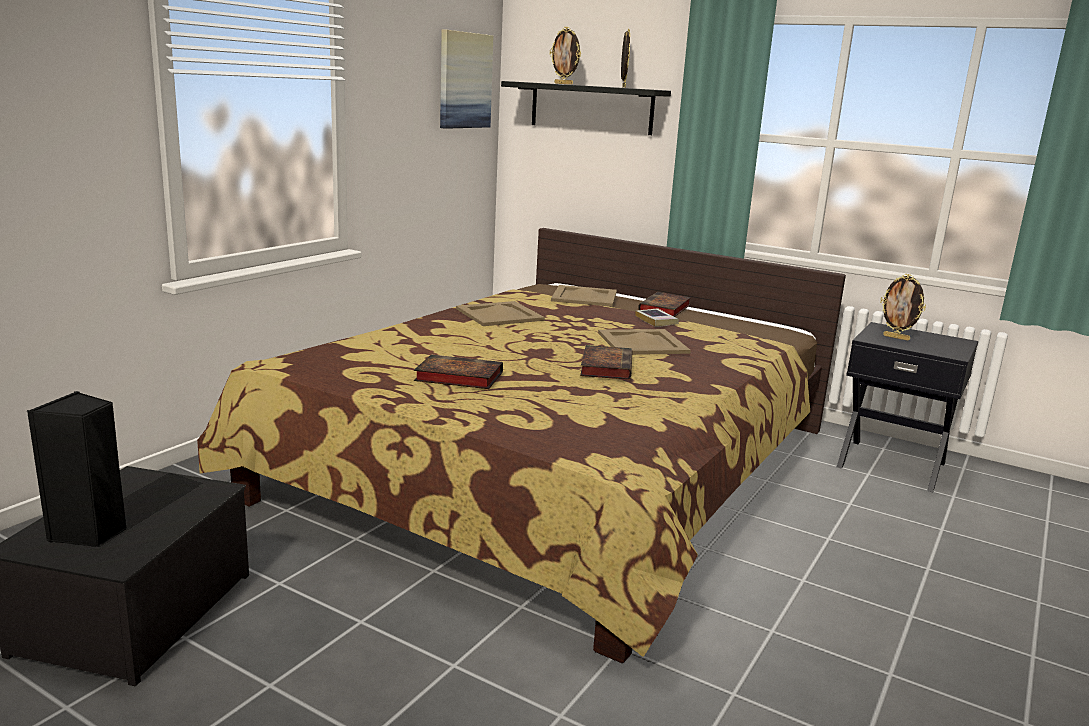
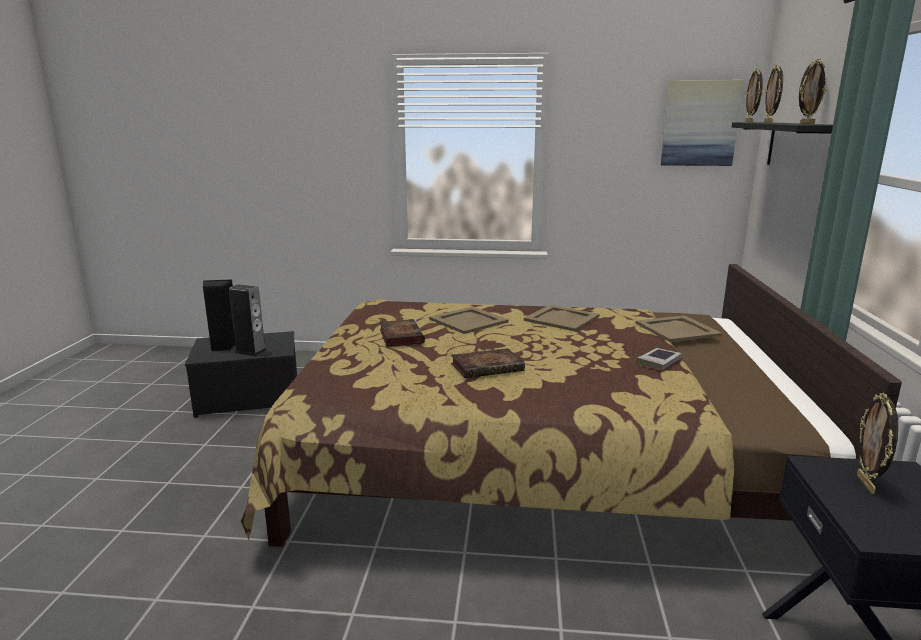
camera: 65 degrees right, 0 degrees up
beige tray [598,329,691,355] -> beige tray moved to [429,306,509,334]
book [638,292,691,317] -> none
none -> speaker [229,284,267,356]
none -> picture frame [745,68,763,122]

